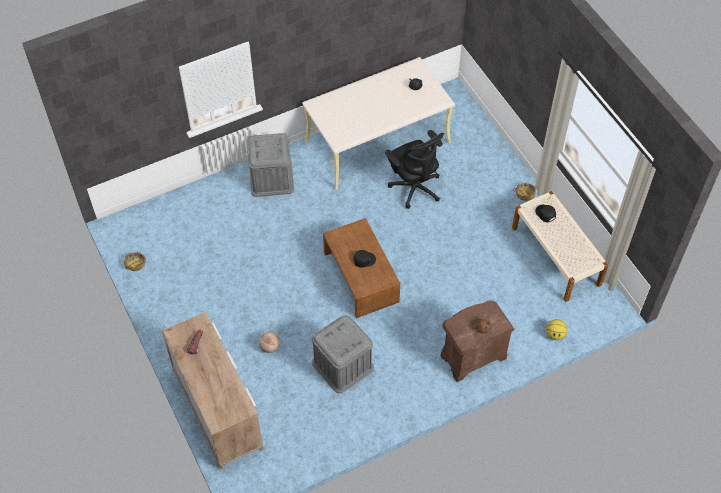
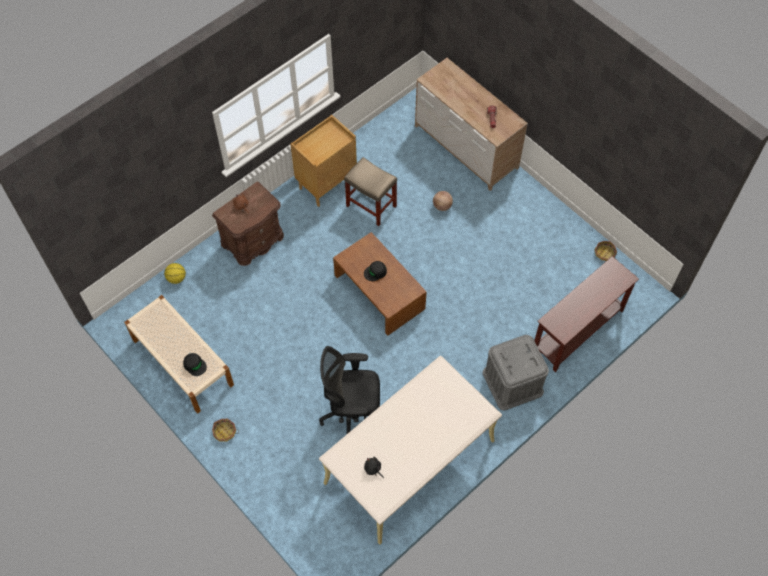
camera: 165 degrees right, 5 degrees up
grey storage box [312,315,374,394] -> beige stool [344,157,397,226]
black office chair [385,130,445,209] -> black office chair turned 45 degrees counterclockwise [319,346,380,434]
none -> brown cabinet [290,115,357,207]
none -> brown console table [534,256,639,372]

